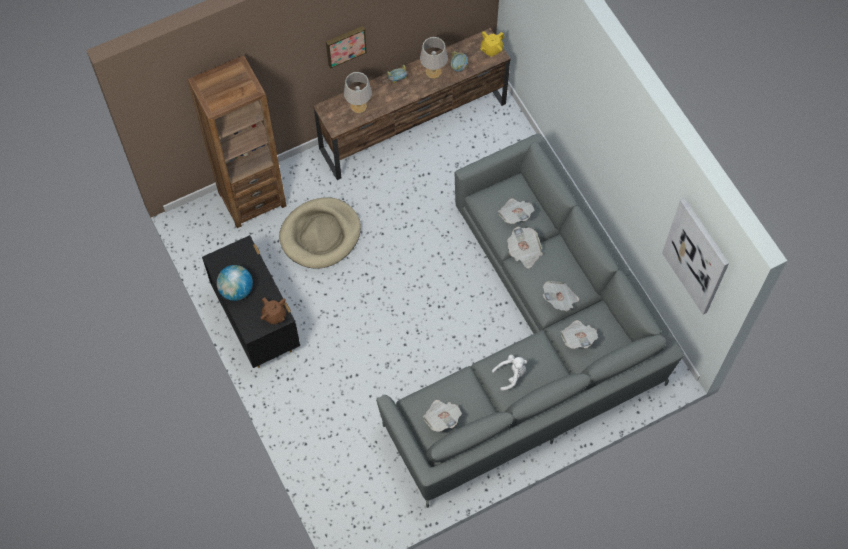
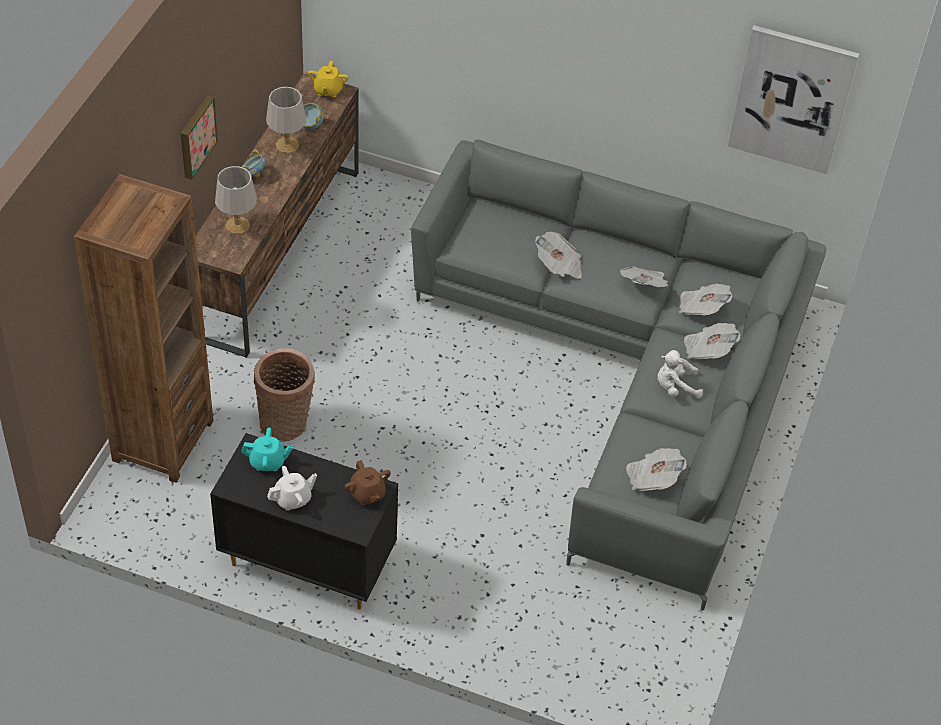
camera: 45 degrees left, 15 degrees down
globe [217,265,253,301] -> white teapot [267,466,317,511]
brown teapot [260,297,286,324] -> brown teapot turned 60 degrees clockwise [345,460,391,505]
beige dog bed [279,197,361,268] -> basket [254,348,315,442]
white plush toy [492,355,527,391] -> white plush toy turned 120 degrees counterclockwise [658,350,703,398]
newspaper [497,198,535,224] -> newspaper moved to [684,323,740,359]
none -> turquoise teapot [241,427,293,471]

